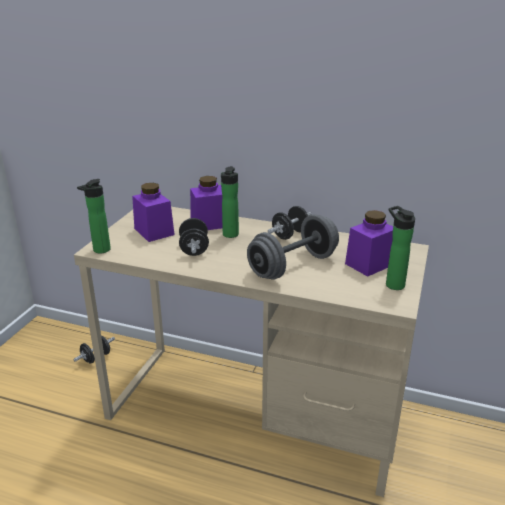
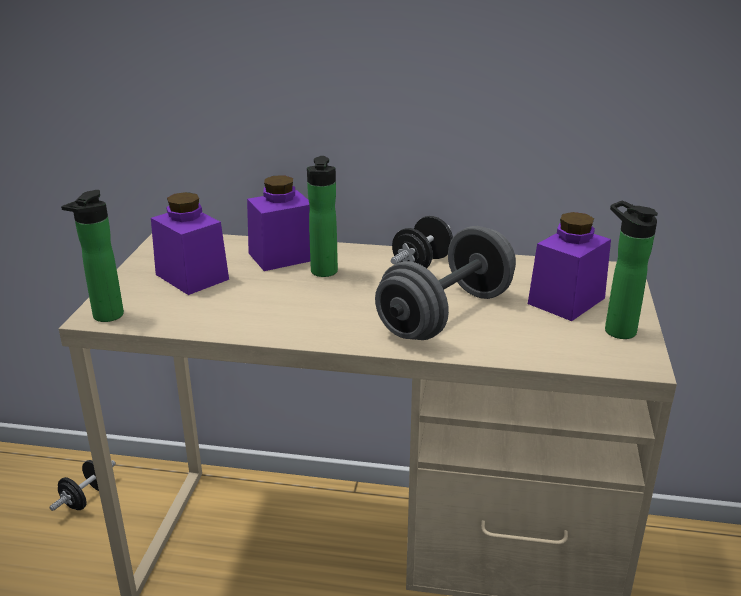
camera: 10 degrees left, 0 degrees up
black dumbbell [179,218,209,256] -> none

